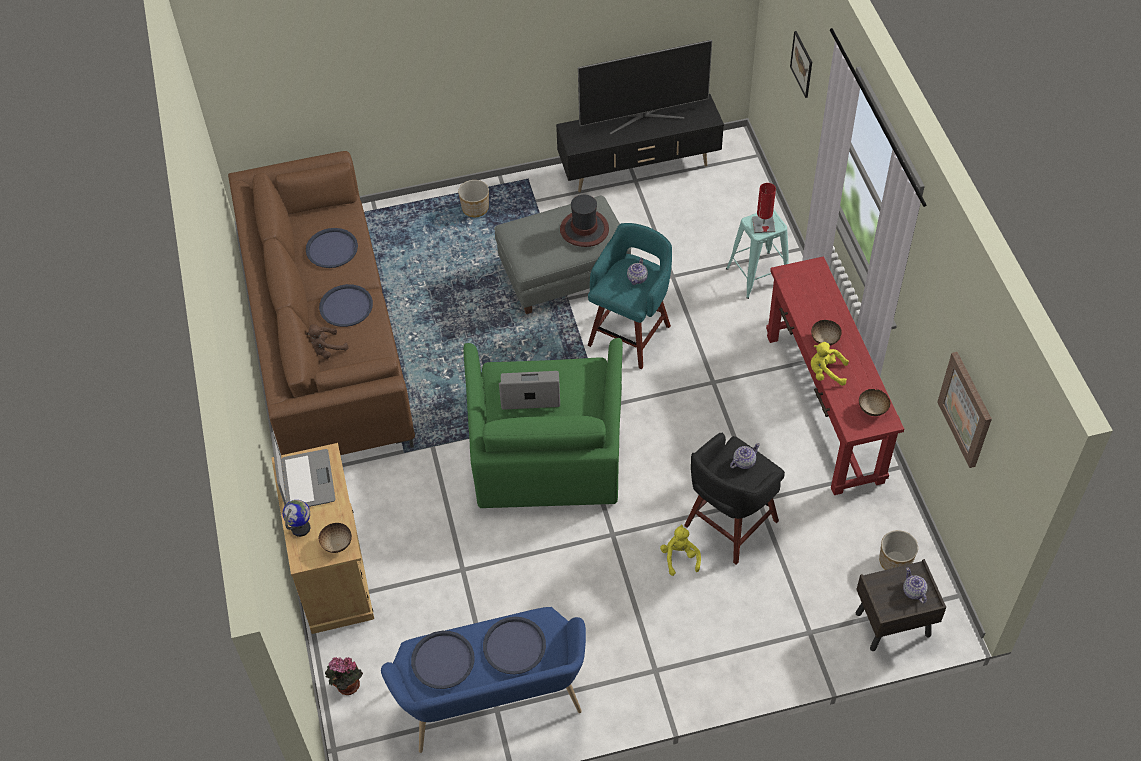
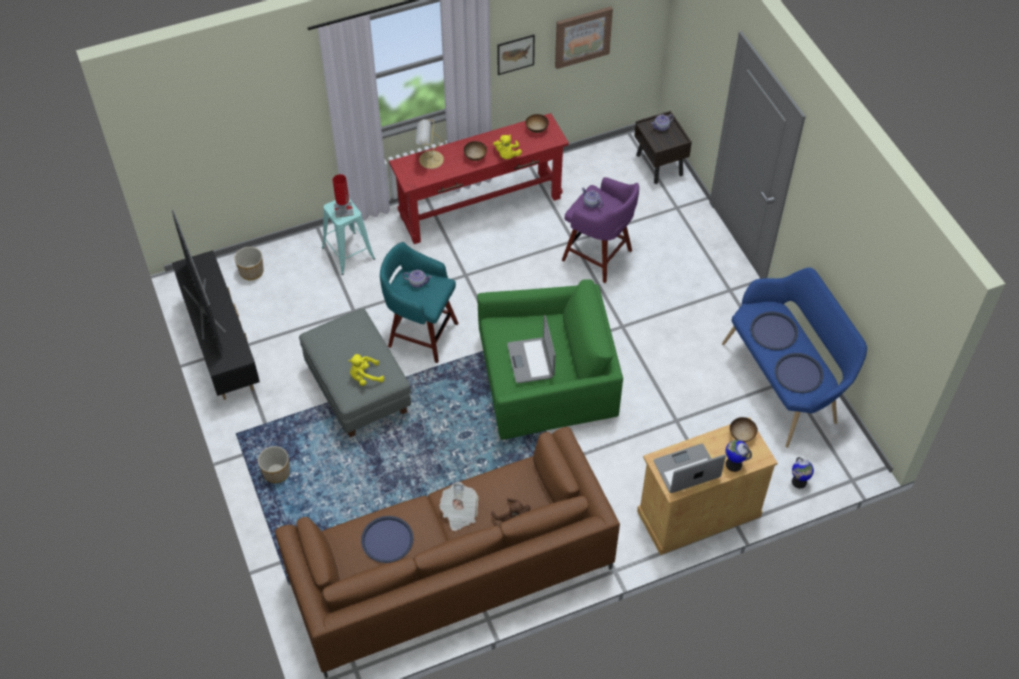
camera: 100 degrees left, 0 degrees up
blue tray [319,284,373,327] -> newspaper [439,482,479,531]
potted plant [325,657,363,695] -> globe [792,457,814,489]
hat [560,195,609,247] -> none
yellow plush toy [660,524,701,576] -> yellow plush toy moved to [348,354,384,386]
black stool [684,432,785,565] -> purple stool [562,177,639,283]
picture [790,31,812,98] -> picture moved to [497,34,535,75]
planter [879,530,918,570] -> planter moved to [234,247,264,280]
none -> table lamp [416,119,444,169]

